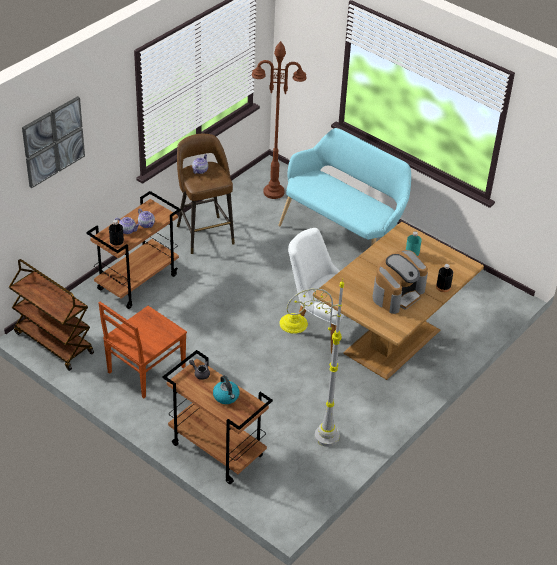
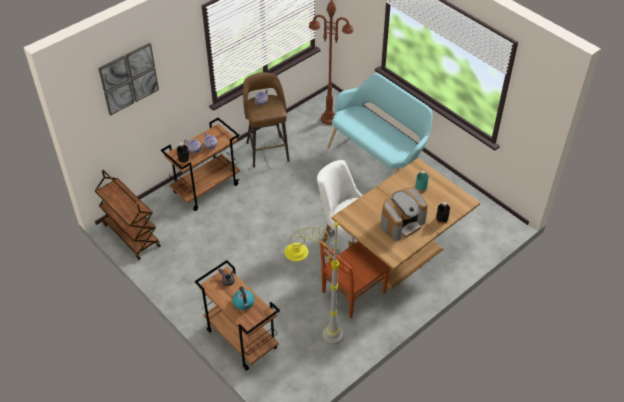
camera: 10 degrees right, 5 degrees up
brown chair [98,302,187,398] -> brown chair moved to [320,241,390,318]

